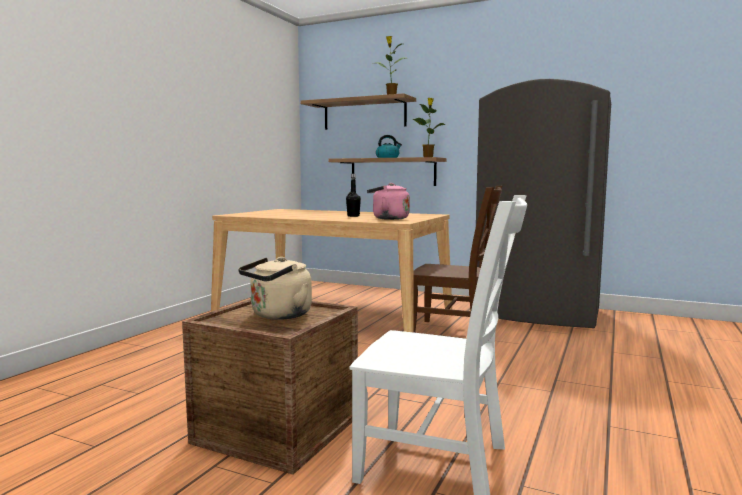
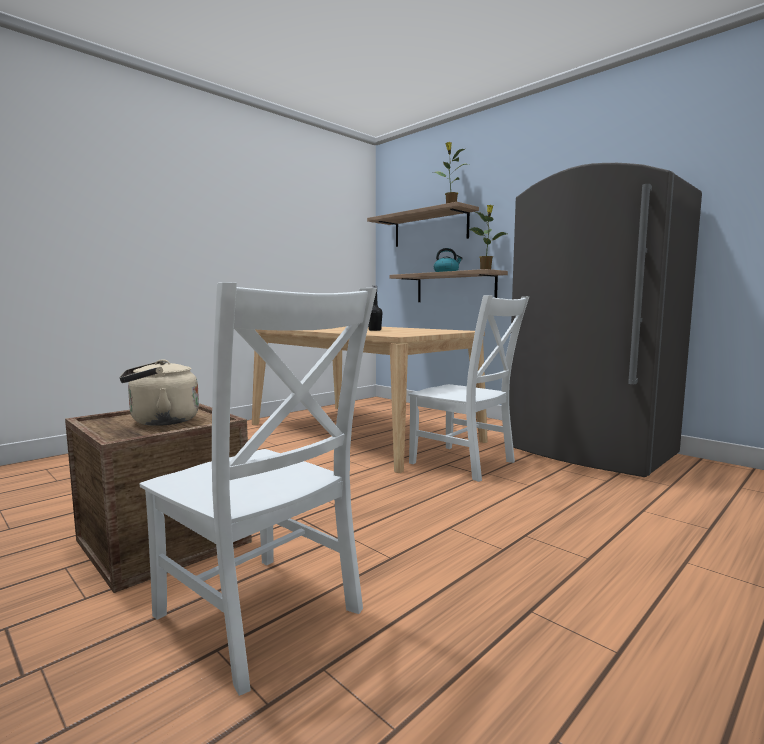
camera: 20 degrees right, 0 degrees up
pink kettle [367,183,410,220] -> none
brown chair [413,186,502,333] -> white chair [408,295,529,482]

